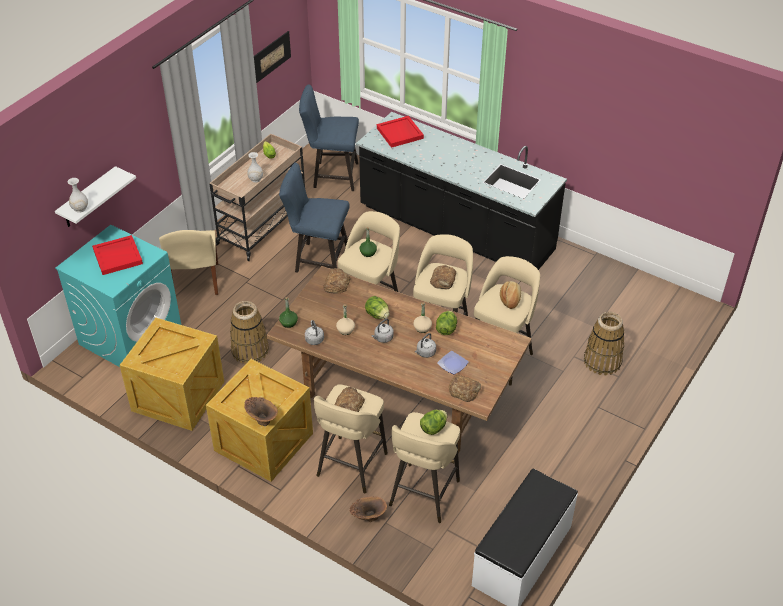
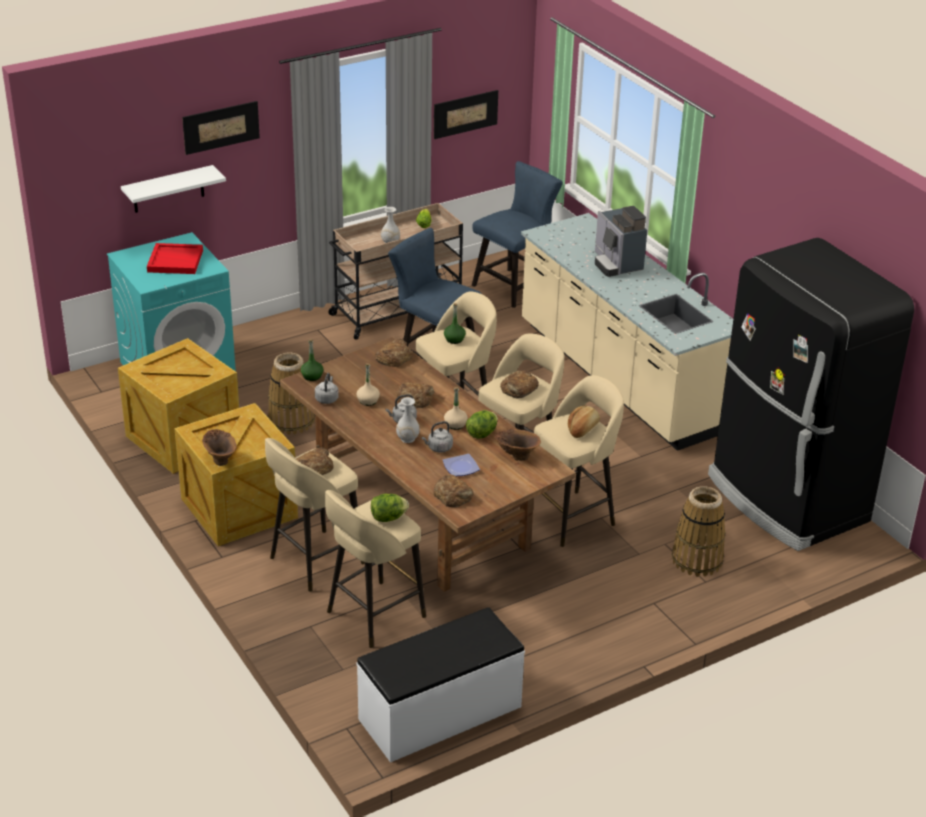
camera: 25 degrees right, 10 degrees down
white vase [68,178,88,213] -> white vase moved to [396,397,420,443]
beige chair [159,230,218,295] -> none
blue chair [299,84,359,191] -> blue chair turned 105 degrees clockwise [472,161,563,308]
brown vase [350,496,387,522] -> brown vase moved to [495,429,541,461]
black counter [356,112,567,270] -> beige counter [521,213,733,451]
lettuce [365,296,390,319] -> bread [397,382,434,408]
red tray [377,116,424,148] -> none
none -> picture [182,101,260,155]
none -> coffee machine [595,206,647,277]
none -> black fridge [708,238,914,551]

